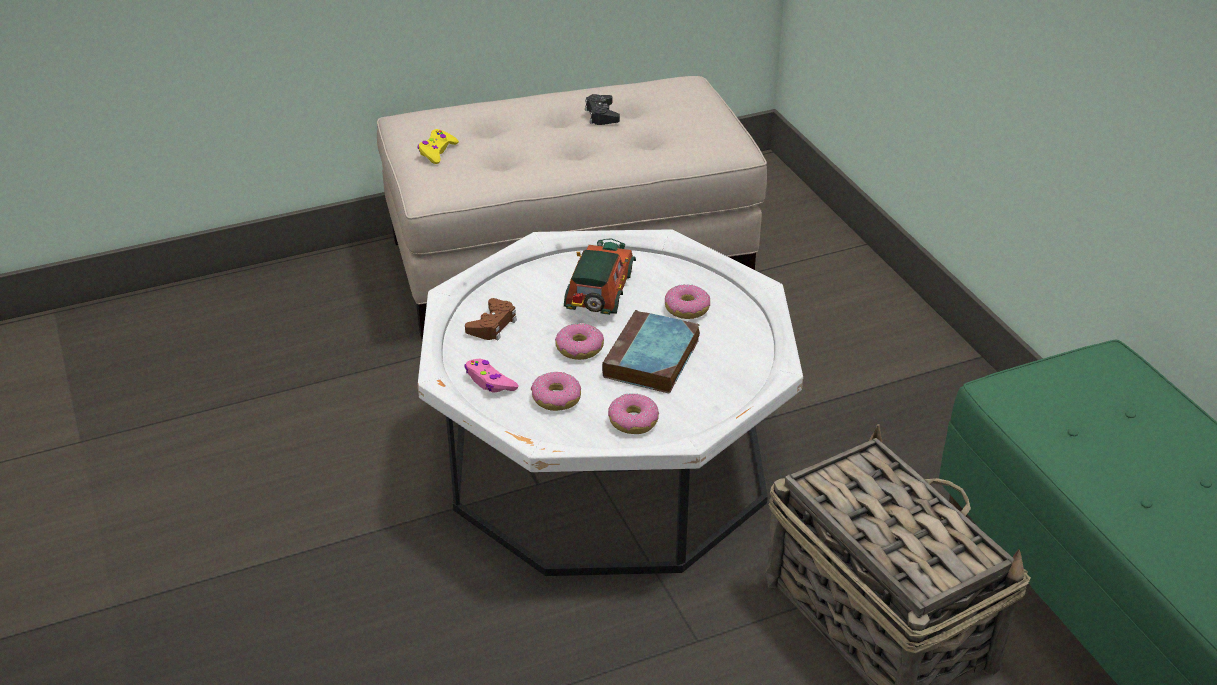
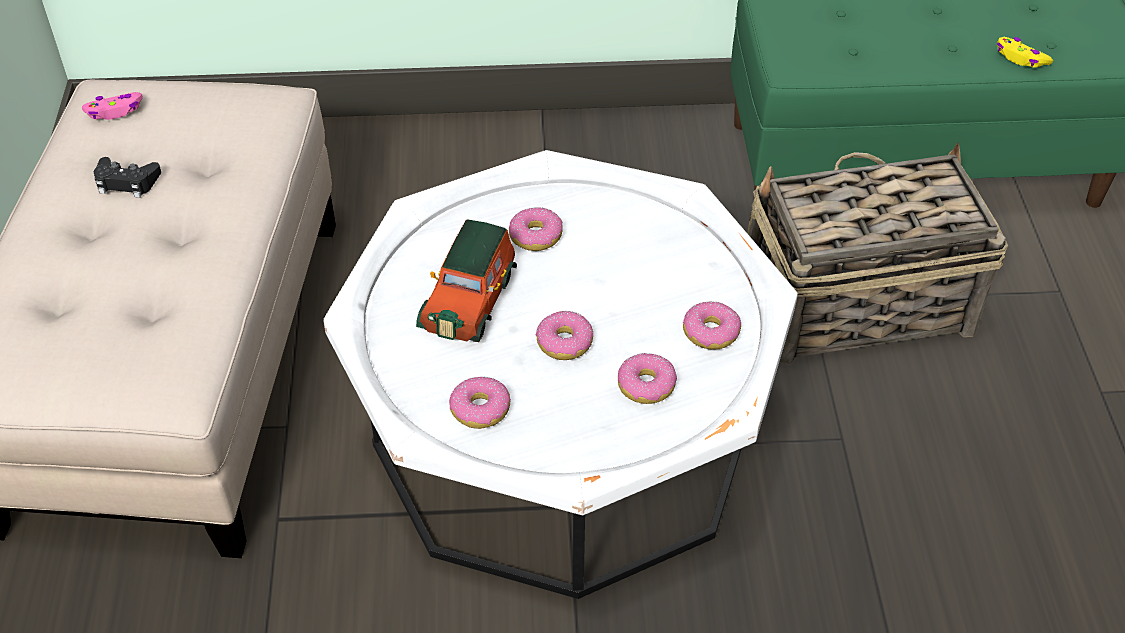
camera: 70 degrees left, 10 degrees up
yellow game controller [417,129,459,164] -> yellow game controller moved to [997,37,1053,68]
pink game controller [464,359,519,392] -> pink game controller moved to [82,92,143,120]
brown game controller [465,298,517,340] -> donut [449,376,511,429]
toy car [564,238,636,315] -> toy car turned 105 degrees counterclockwise [416,219,517,342]
book [602,310,700,394] -> none

